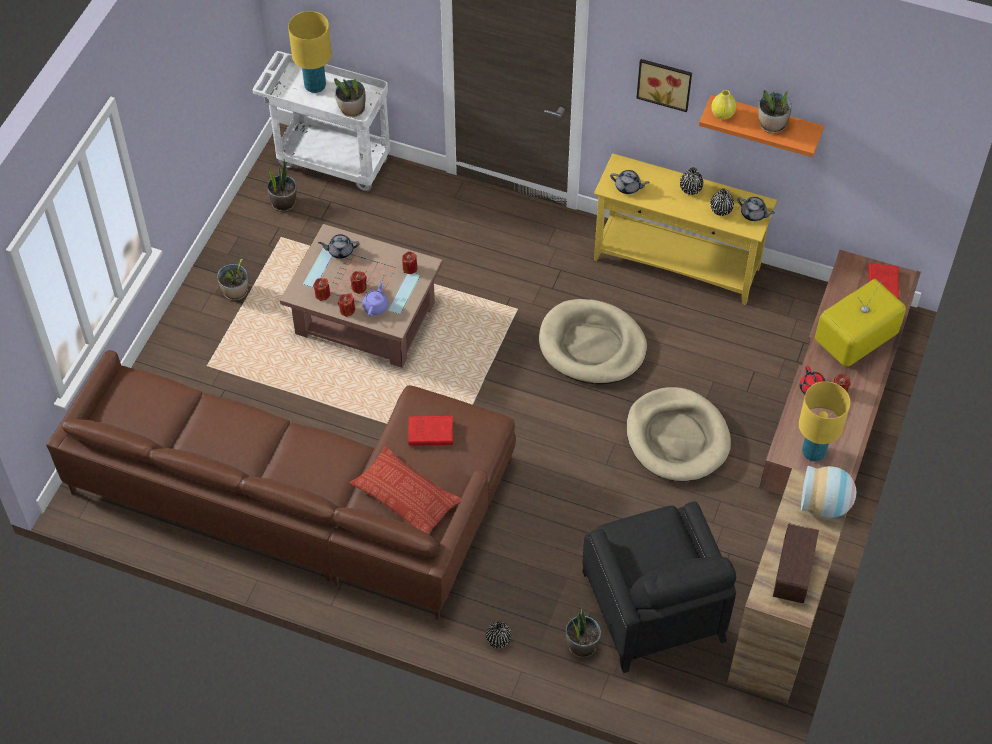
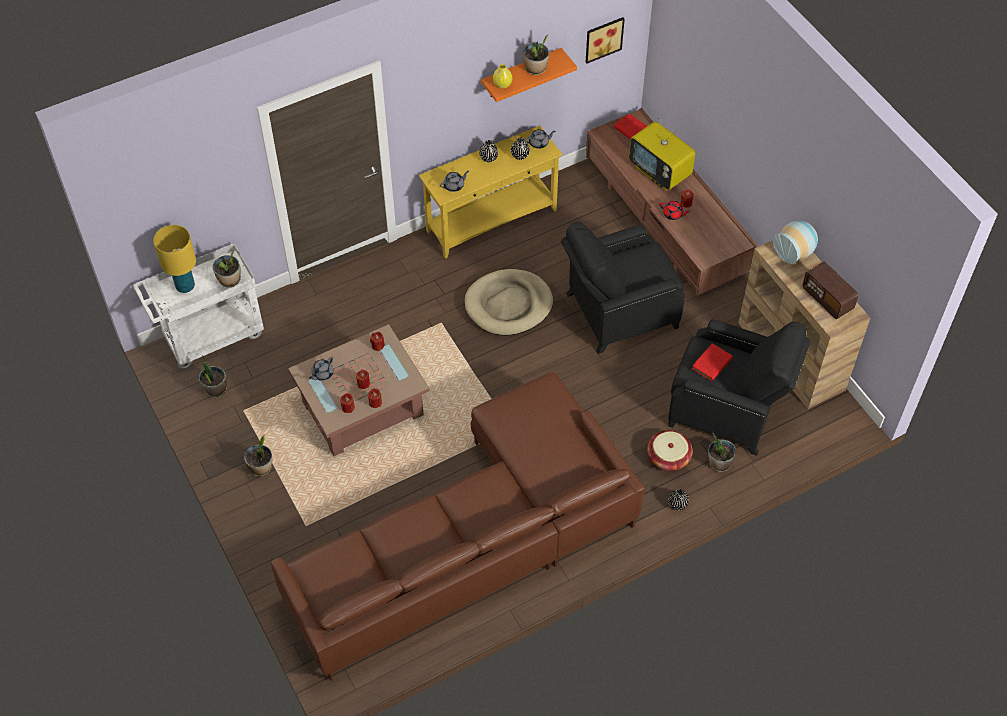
camera: 50 degrees left, 0 degrees up
pillow [350,446,462,534] -> none
purple teapot [363,281,389,317] -> none
red book [408,416,453,446] -> red book moved to [692,343,733,382]
beige dog bed [626,387,731,482] -> black armchair [561,222,685,354]
picture [636,59,692,112] -> picture moved to [586,17,625,64]
yellow table lamp [799,381,850,461] -> none
television [815,279,906,367] -> television turned 45 degrees counterclockwise [629,118,696,190]
none -> basket [647,430,693,471]

